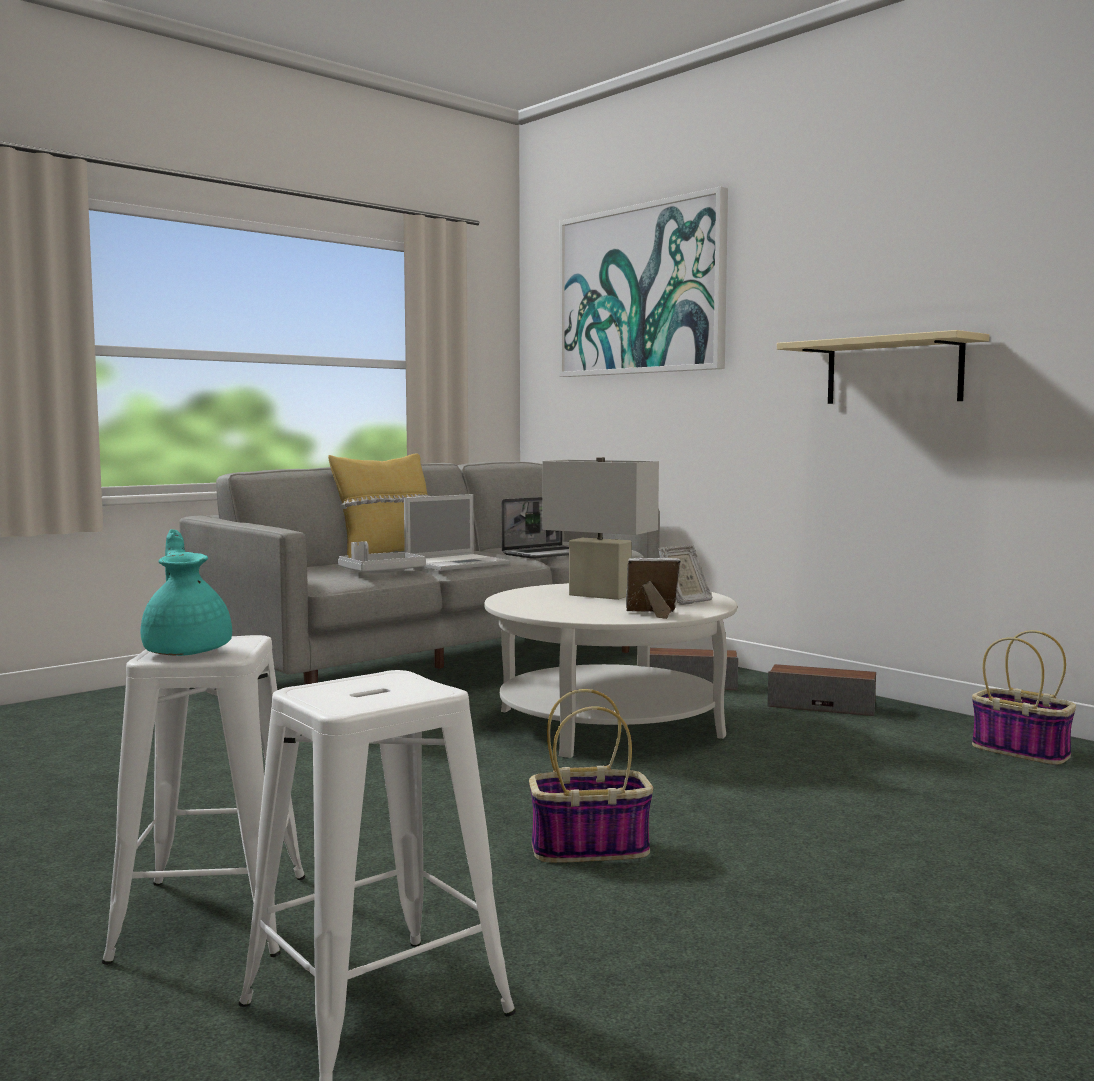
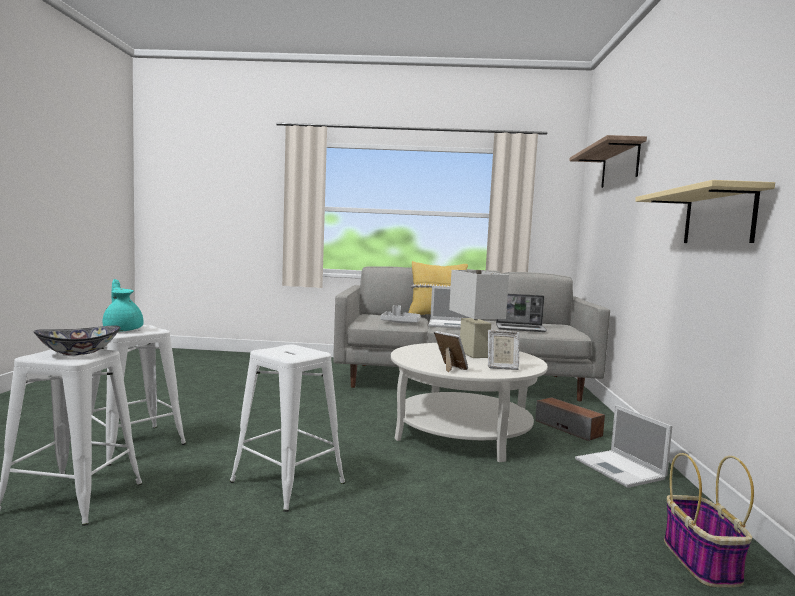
camera: 45 degrees right, 0 degrees up
turquoise teapot [141,529,232,656] -> turquoise teapot turned 60 degrees counterclockwise [102,279,143,331]
basket [529,689,653,863] -> white stool [229,345,346,512]
picture [559,186,728,377] -> shelf [569,135,647,188]
speaker [767,664,876,716] -> laptop [575,405,672,488]
none -> bowl [33,326,121,355]

